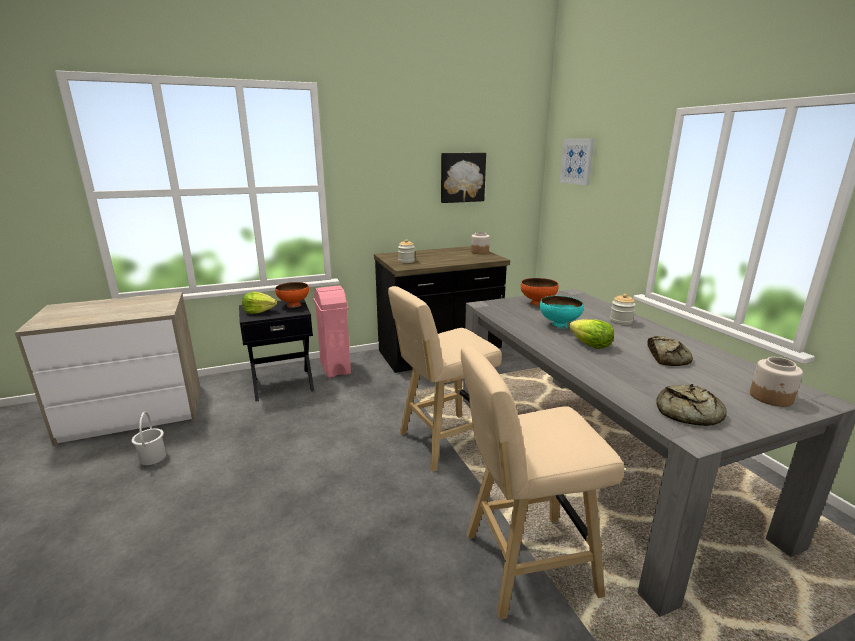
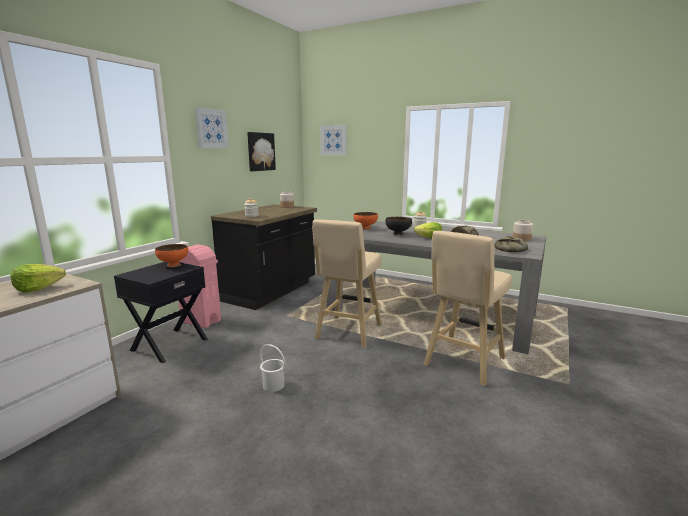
camera: 40 degrees left, 5 degrees down
white bucket [132,412,166,465] -> white bucket moved to [260,344,286,392]
lettuce [242,292,277,314] -> lettuce moved to [11,264,66,293]
turquoise bowl [540,296,583,329] -> black bowl [385,217,412,236]
none -> picture [195,107,229,148]

